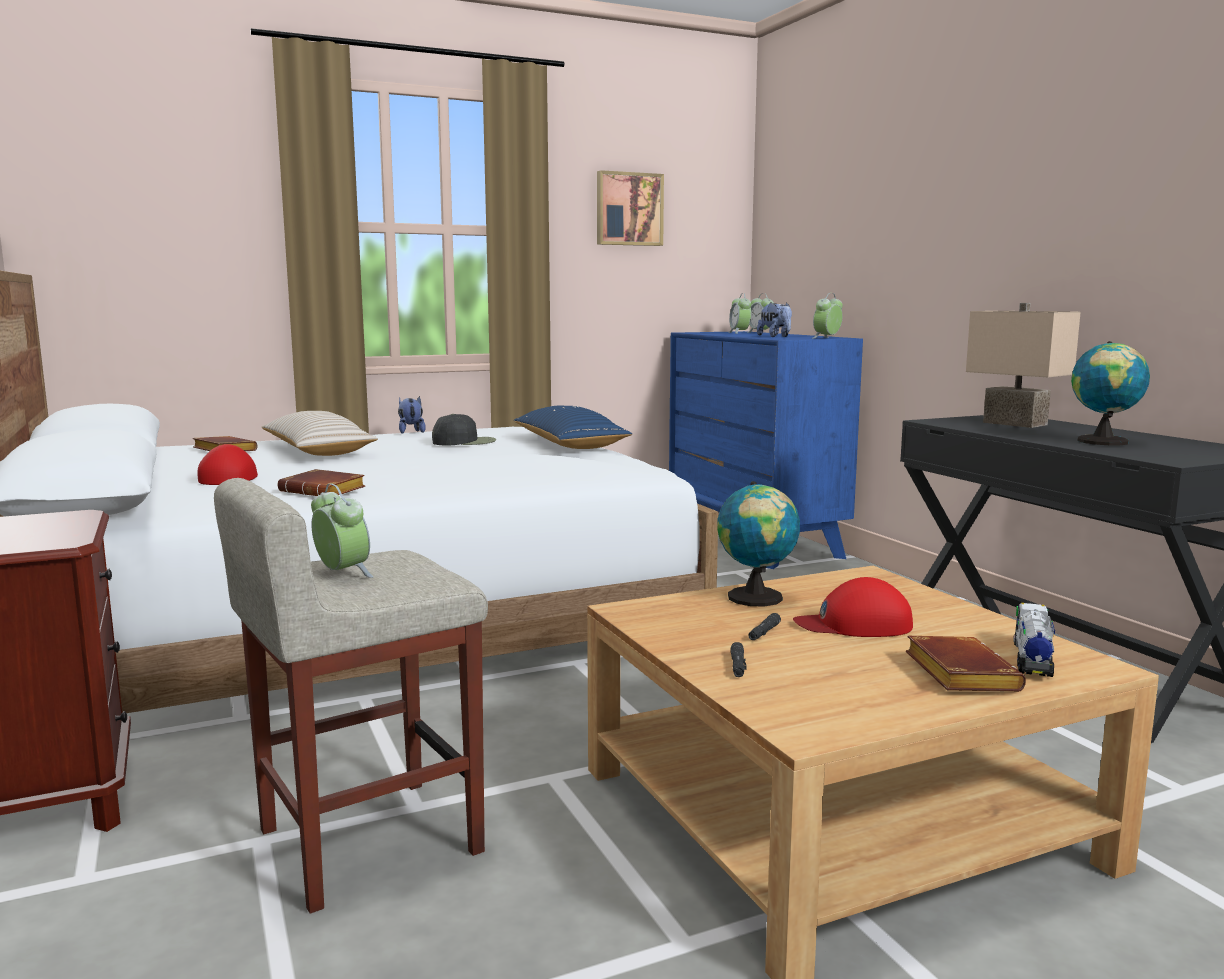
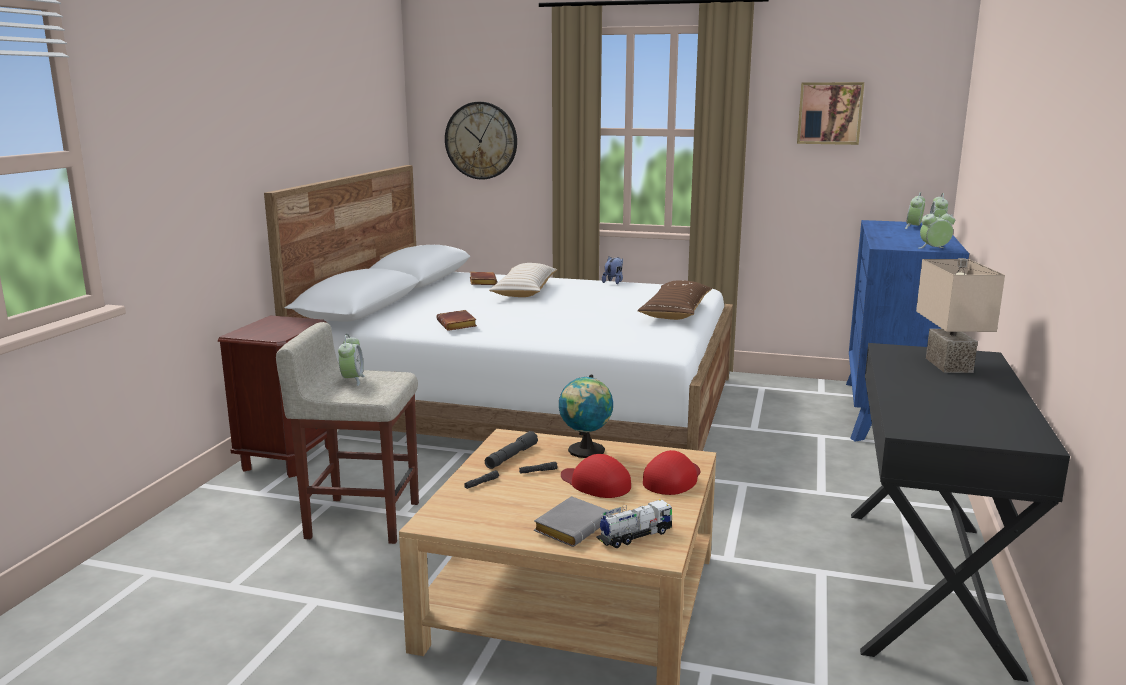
camera: 40 degrees right, 5 degrees up
red cap [197,444,258,485] -> red cap moved to [643,450,700,495]
black cap [432,414,496,446] -> none
blue pillow [514,406,632,449] -> brown pillow [637,280,712,320]
plush toy [757,302,792,337] -> none
brown book [906,636,1026,692] -> grey book [534,496,608,547]
globe [1071,341,1150,445] -> none
none -> wall clock [445,102,517,180]
none -> grey flashlight [485,431,538,469]

